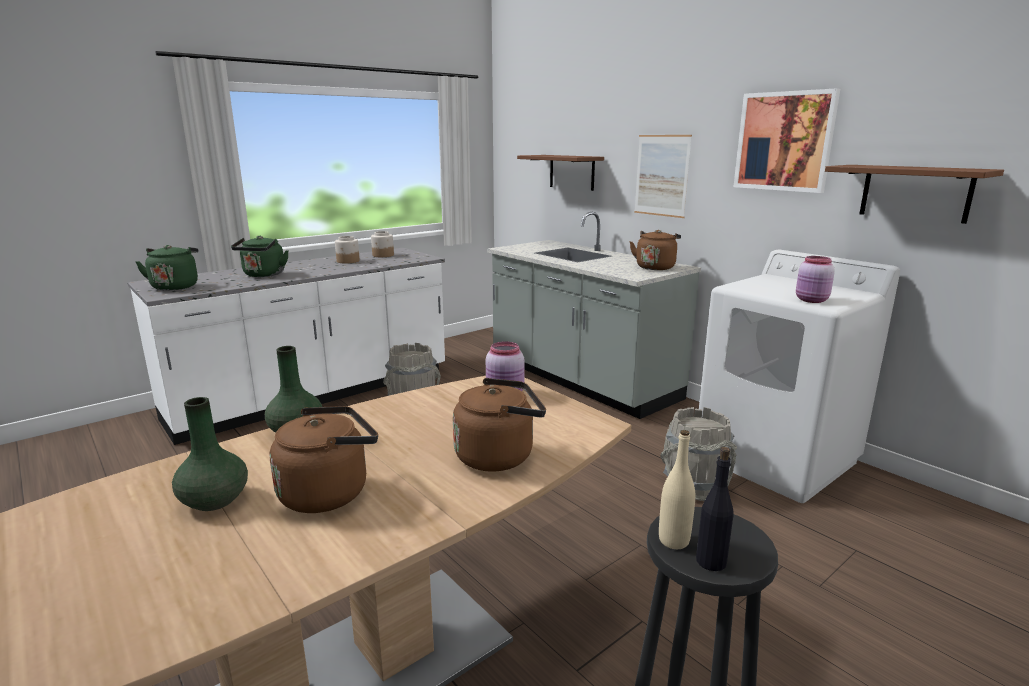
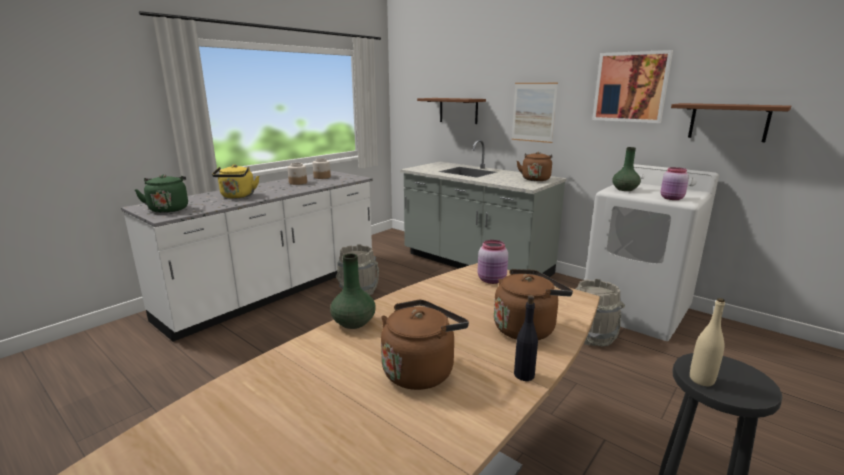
camera: 10 degrees left, 0 degrees up
green vase [172,397,248,511] -> green vase moved to [612,147,641,191]
green kettle [231,236,289,277] -> yellow kettle [212,164,259,198]
black bottle [696,447,734,571] -> black bottle moved to [514,295,538,381]

